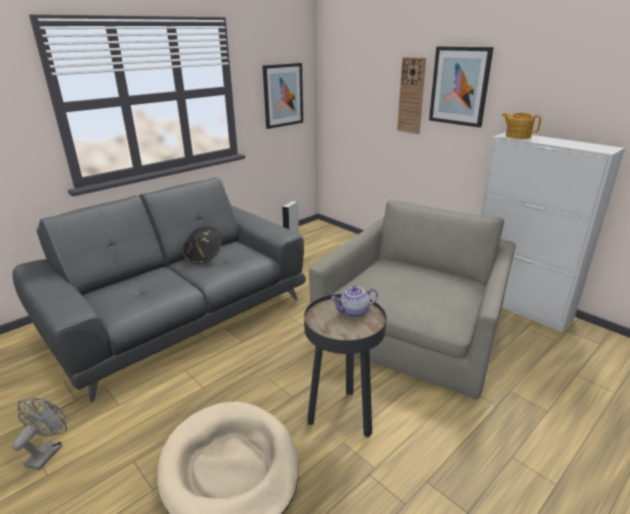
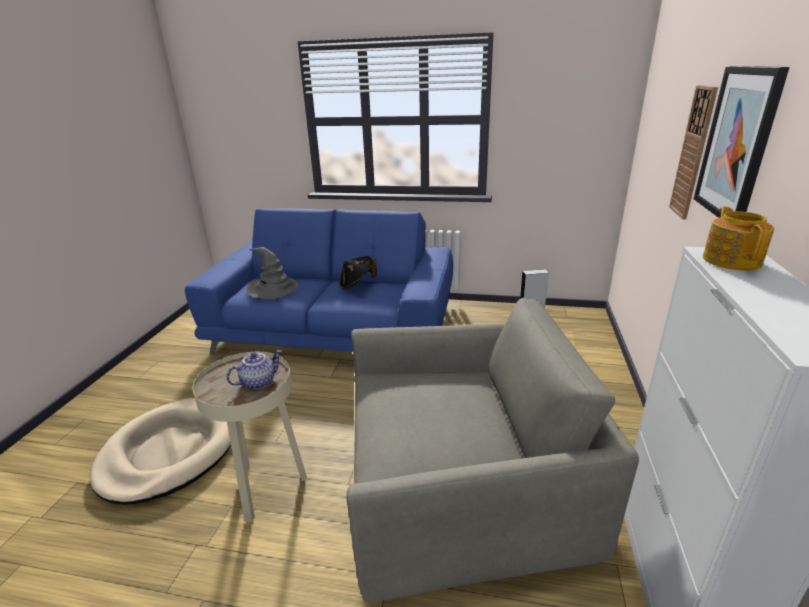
camera: 55 degrees right, 0 degrees up
grey sofa [12,177,306,402] -> blue sofa [185,208,453,355]
grey fan [12,398,67,470] -> none
picture [263,63,303,129] -> none
black side table [304,294,386,438] -> beige side table [193,352,307,522]
teapot [331,286,378,318] -> teapot turned 105 degrees clockwise [226,350,282,389]
none -> grey hat [247,247,299,299]

